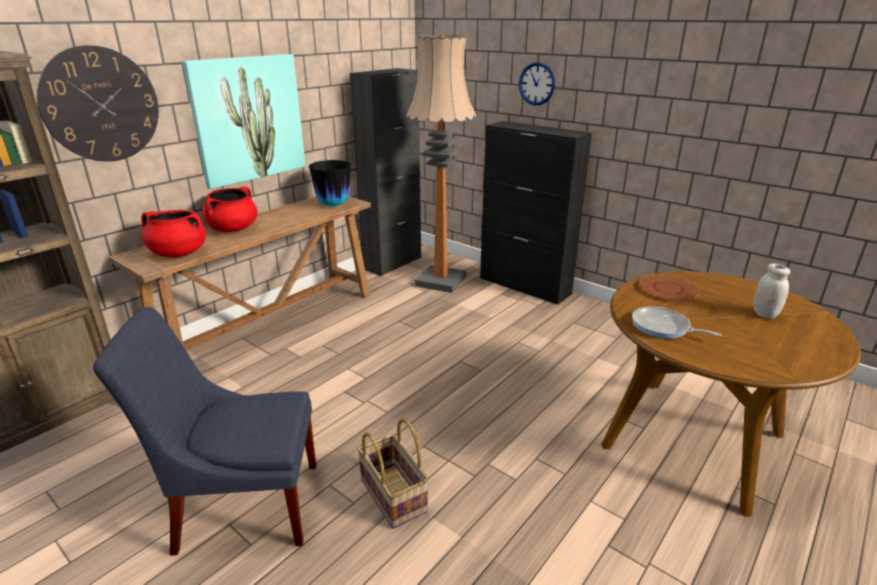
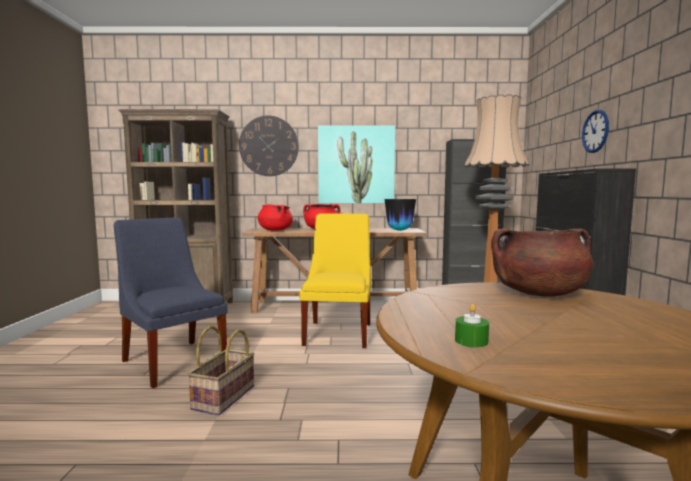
camera: 50 degrees right, 20 degrees down
frying pan [632,306,721,339] -> none
brown plate [638,274,700,302] -> brown cooking pot [491,228,593,297]
white jar [754,264,790,319] -> none
none -> yellow chair [299,214,371,348]
none -> green candle [455,304,489,348]

